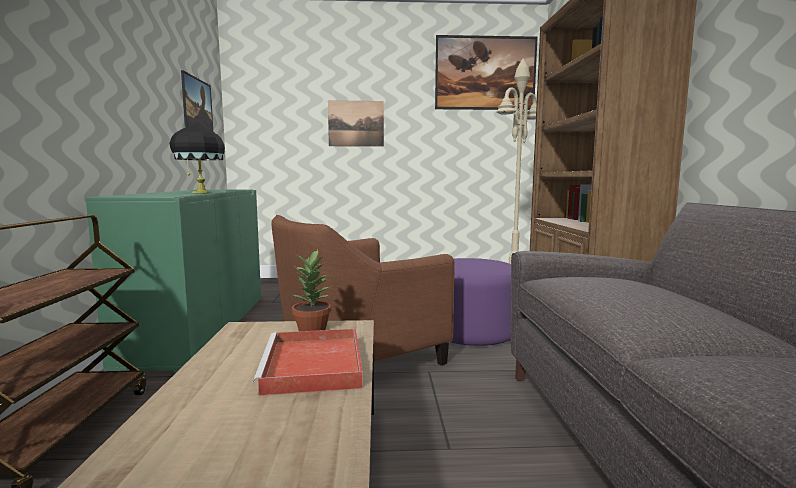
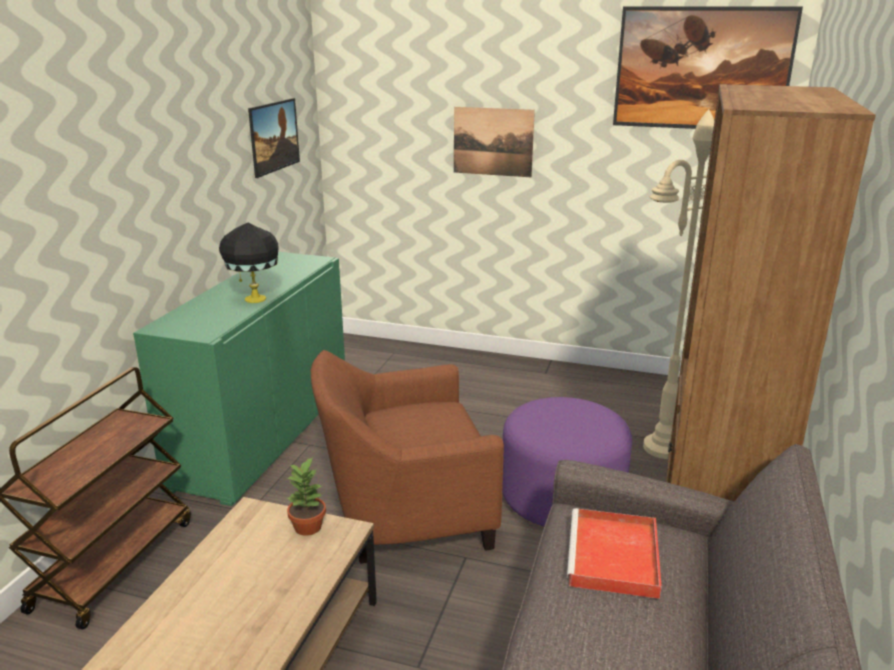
camera: 20 degrees right, 15 degrees up
red tray [253,329,363,396] -> red tray moved to [567,508,662,599]

